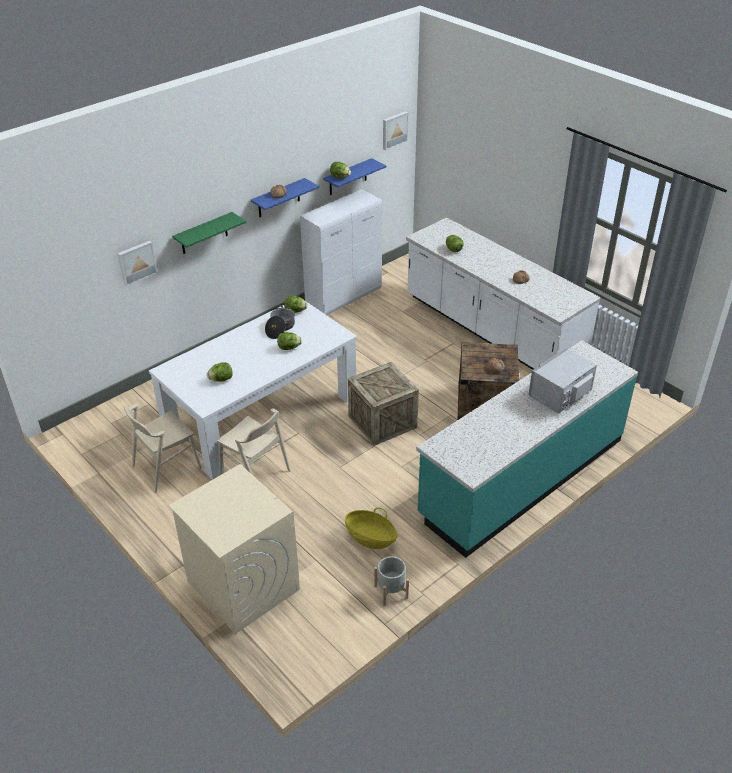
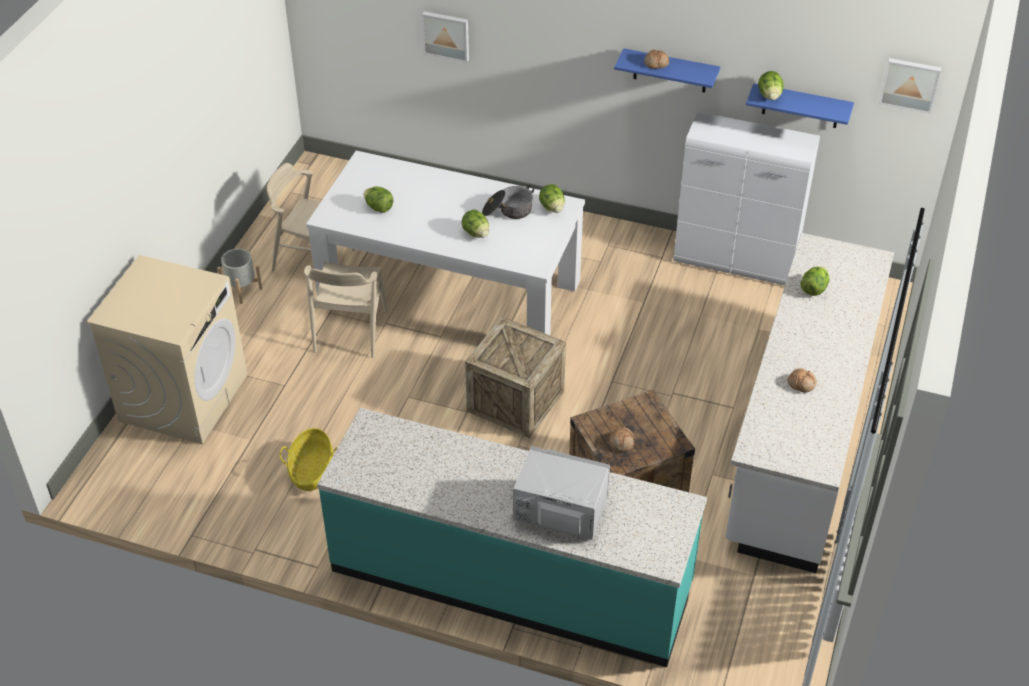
camera: 60 degrees right, 5 degrees up
green shelf [172,212,246,254] -> none
grey planter [374,556,409,606] -> grey planter moved to [217,249,262,304]

